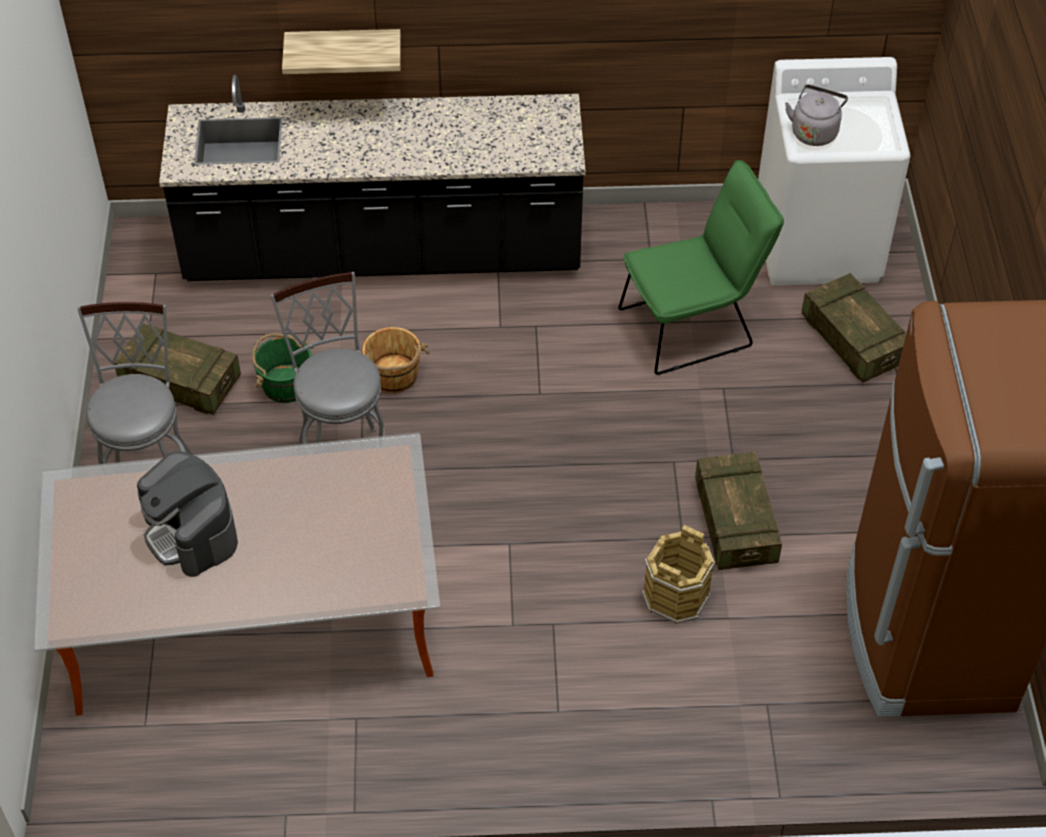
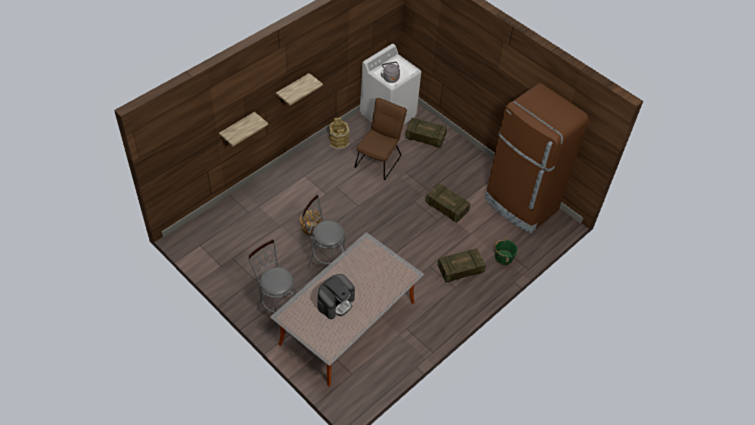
camera: 45 degrees left, 0 degrees up
crate [114,323,241,415] -> crate moved to [438,248,486,282]
coffee machine [137,451,238,577] -> coffee machine turned 60 degrees counterclockwise [317,274,355,319]
black counter [159,75,586,281] -> none
green bucket [252,333,313,403] -> green bucket moved to [495,238,518,265]
green chair [618,160,784,375] -> brown chair [355,98,407,180]
brown bucket [642,525,715,624] -> brown bucket moved to [329,118,350,150]
none -> shelf [276,73,323,105]

